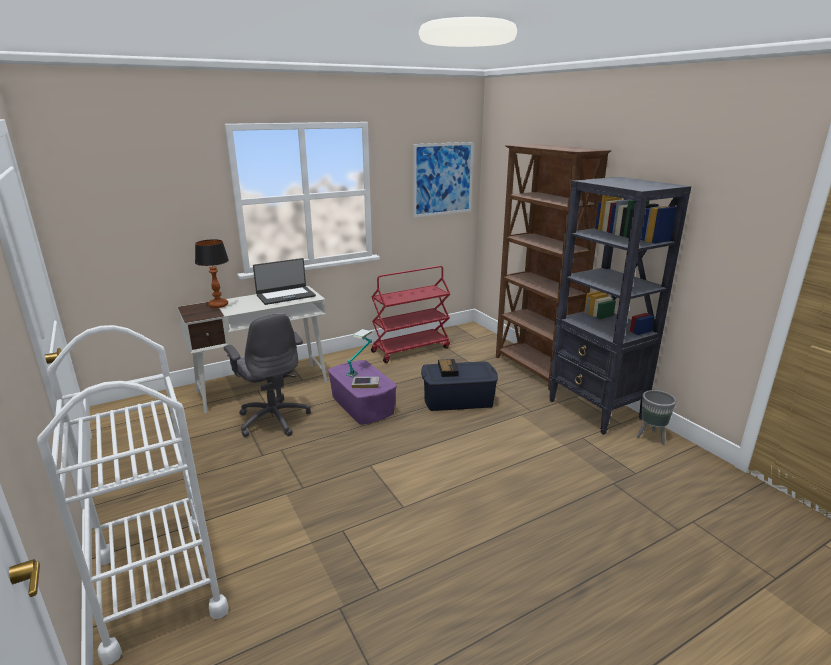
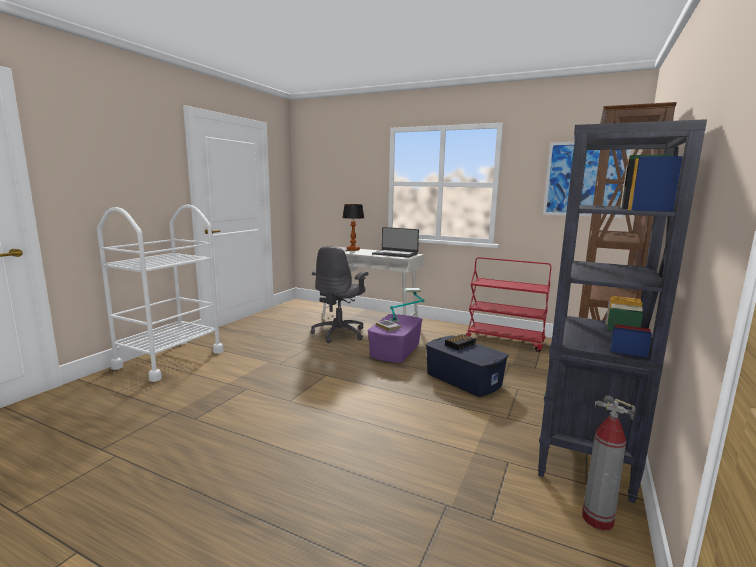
camera: 55 degrees right, 10 degrees down
grey planter [637,390,676,445] -> fire extinguisher [582,396,636,530]

